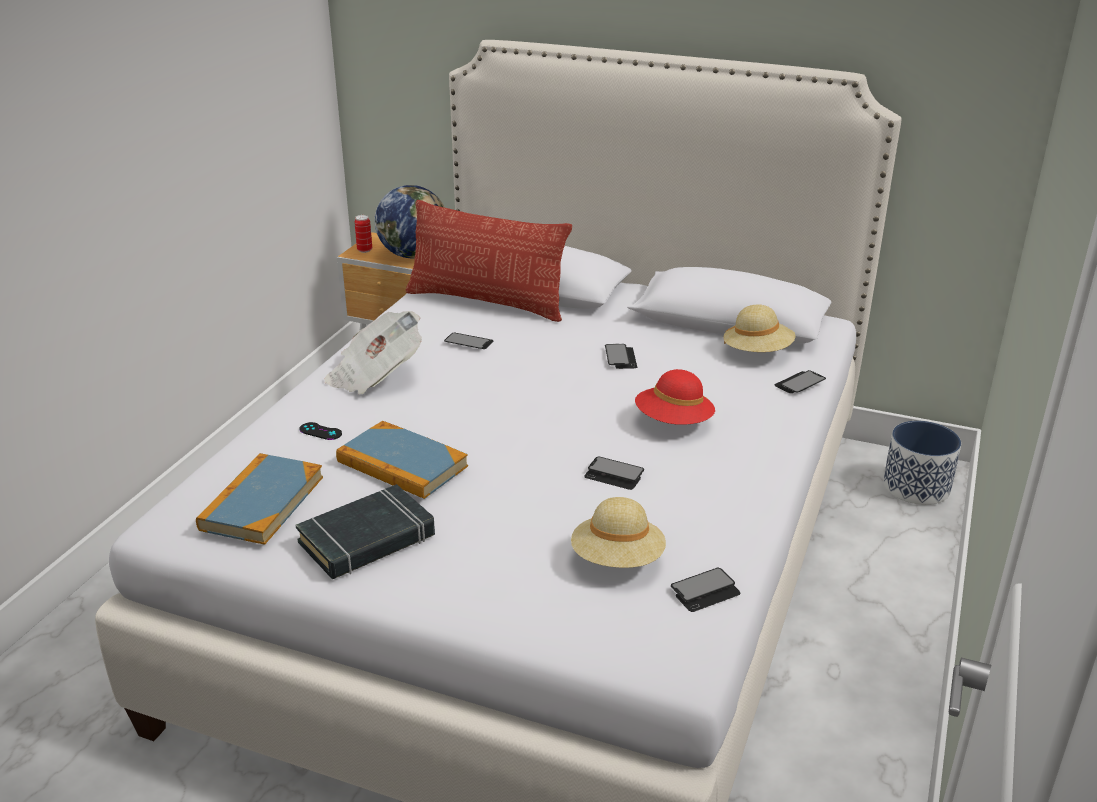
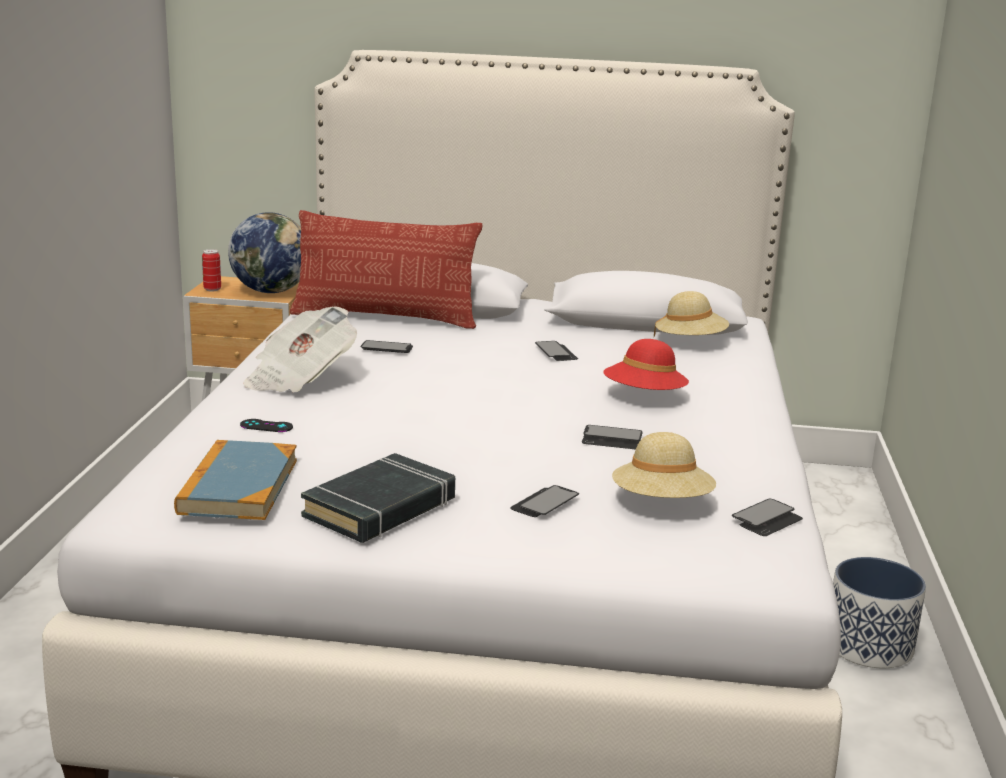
camera: 15 degrees left, 10 degrees down
book [336,421,468,499] -> none
phone [775,370,826,393] -> phone moved to [510,485,579,517]
planter [883,421,961,505] -> planter moved to [833,557,926,668]

